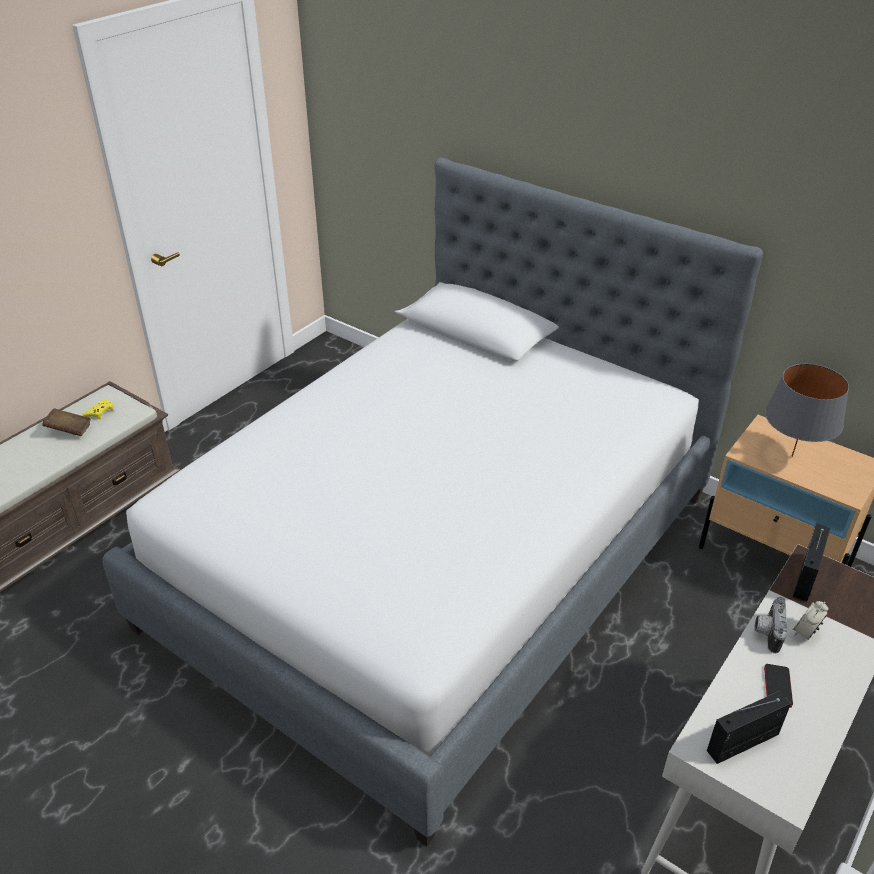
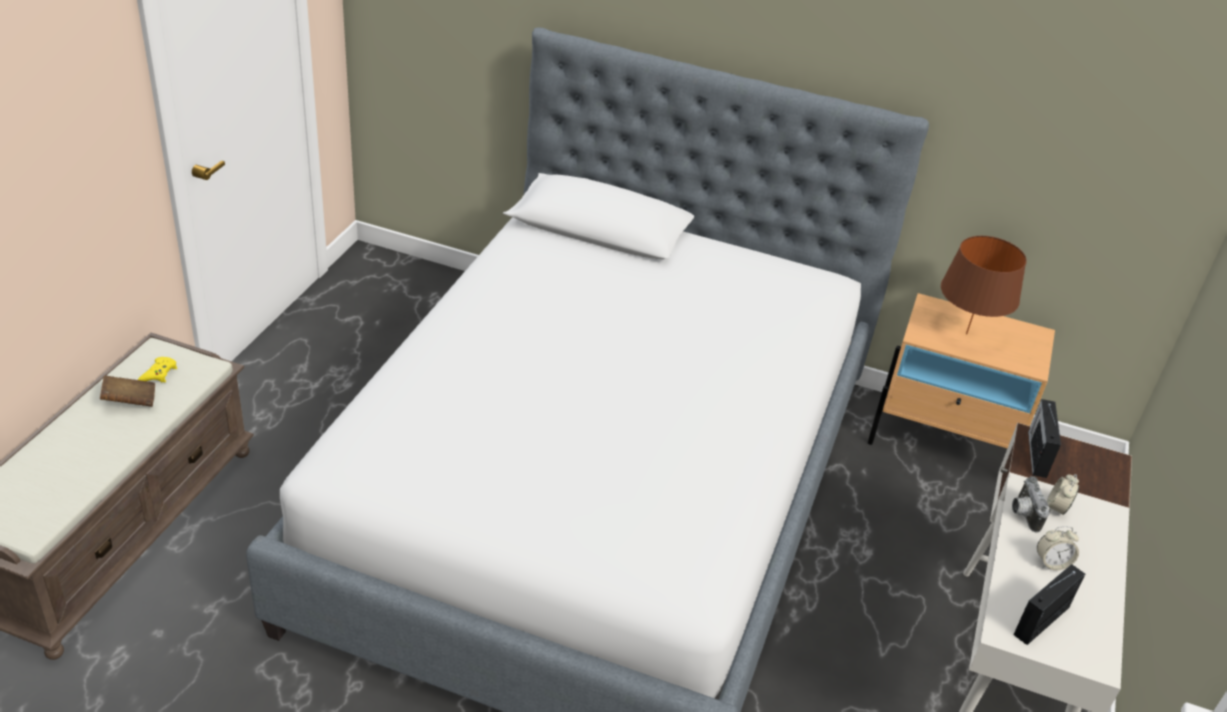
camera: 20 degrees left, 0 degrees up
phone [764,664,793,708] -> alarm clock [1037,526,1079,570]
grey table lamp [765,364,849,457] -> brown table lamp [941,236,1027,335]

